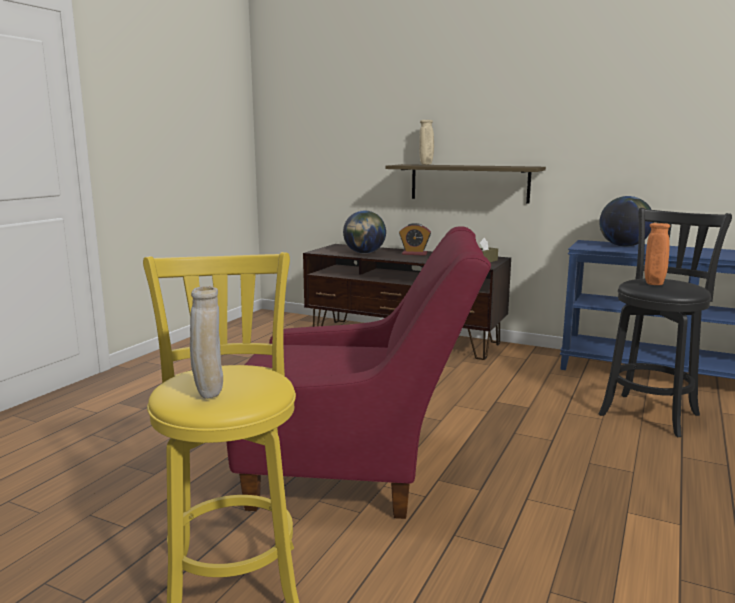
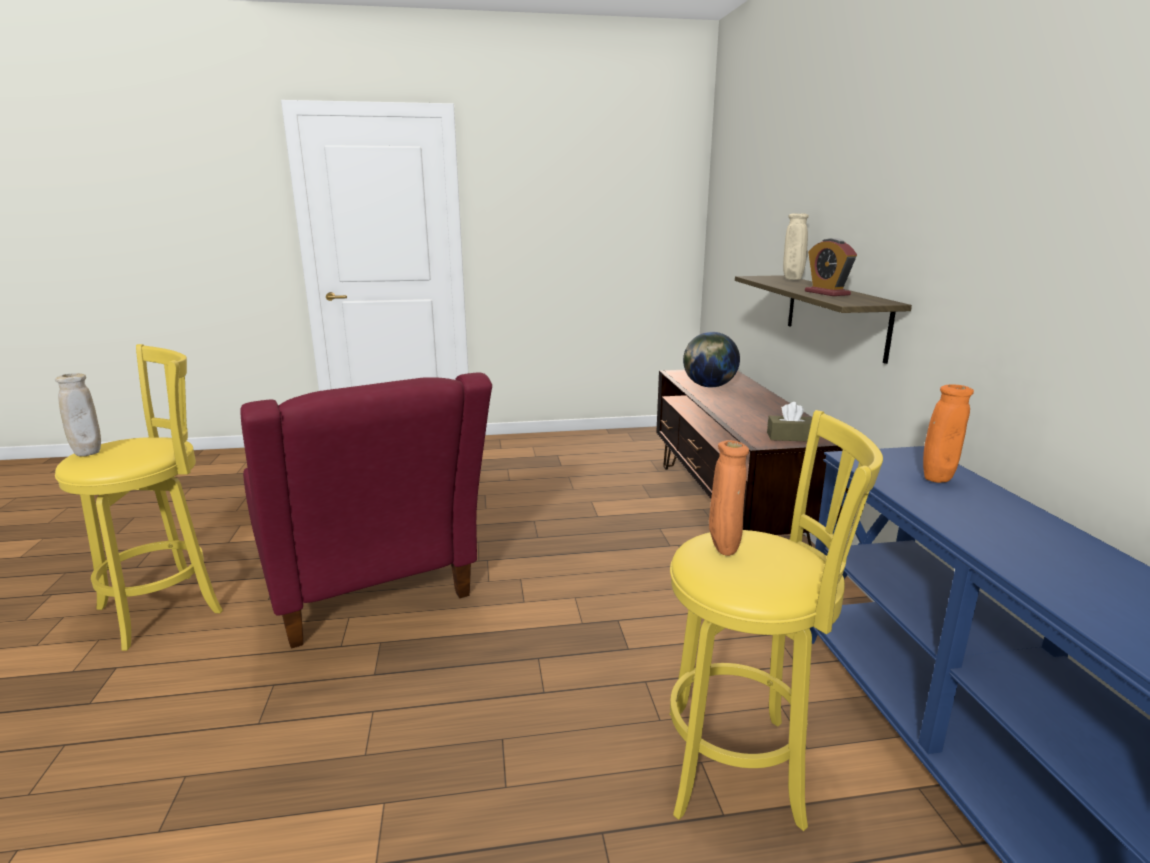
camera: 55 degrees right, 5 degrees up
alarm clock [399,223,431,256] -> alarm clock moved to [805,238,857,296]
globe [599,196,654,247] -> orange vase [923,385,974,483]
black stool [599,208,732,437] -> yellow stool [669,410,883,831]

